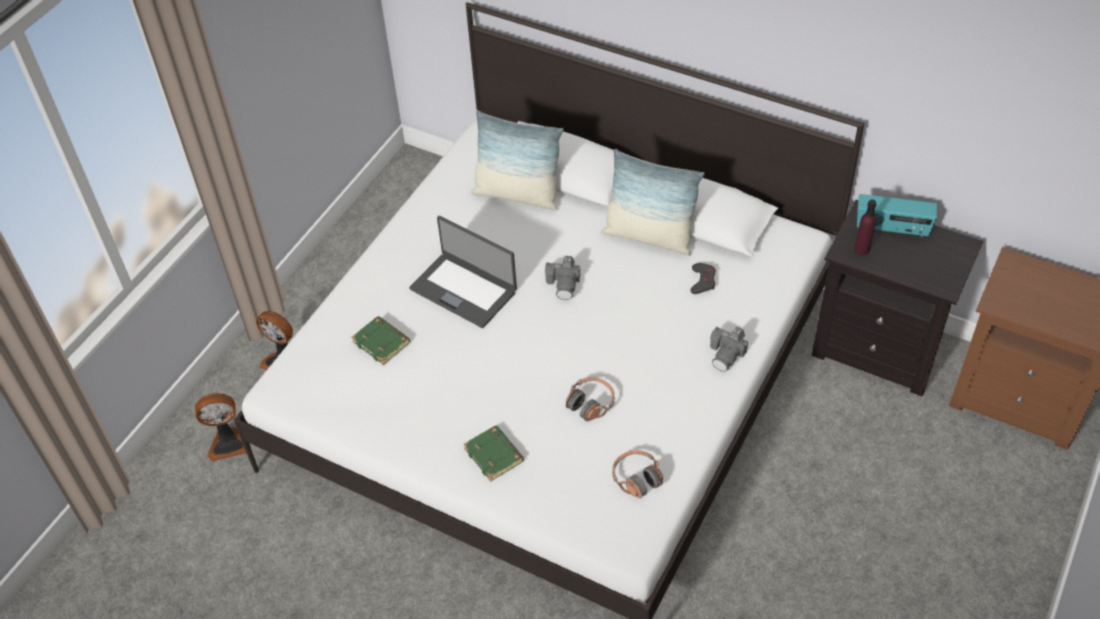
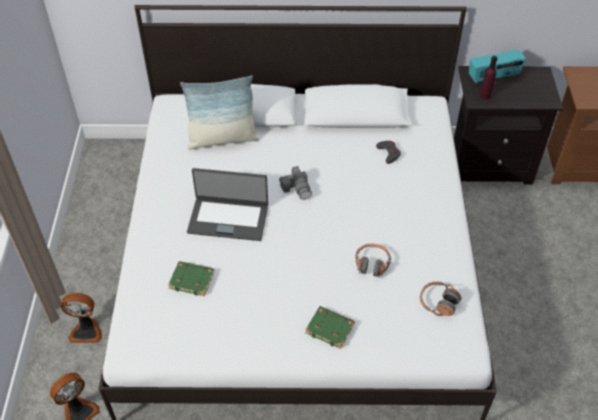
camera: 30 degrees left, 0 degrees up
pillow [601,149,705,255] -> none
camera [710,326,748,372] -> none

